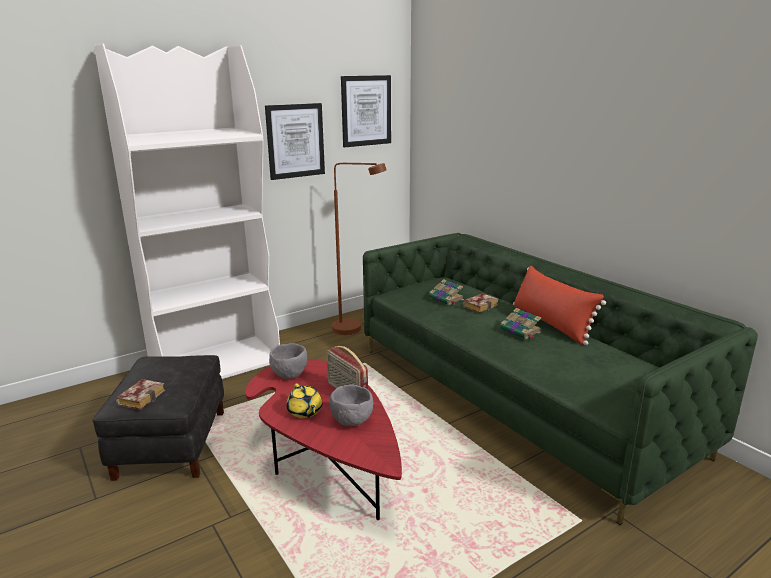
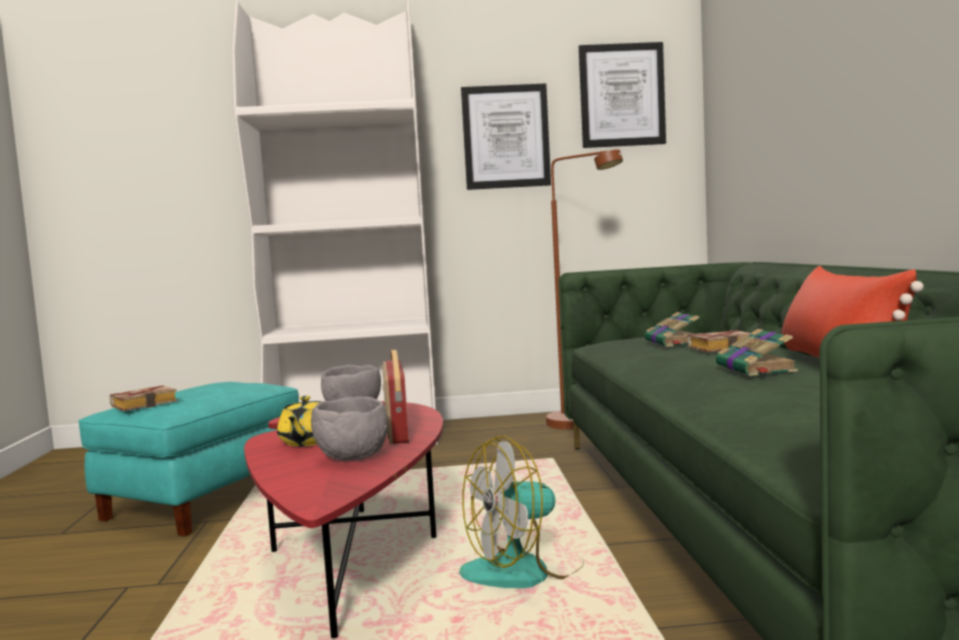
camera: 30 degrees right, 15 degrees down
black ottoman [92,355,224,481] -> turquoise ottoman [78,382,299,536]
none -> fan [459,436,584,588]

